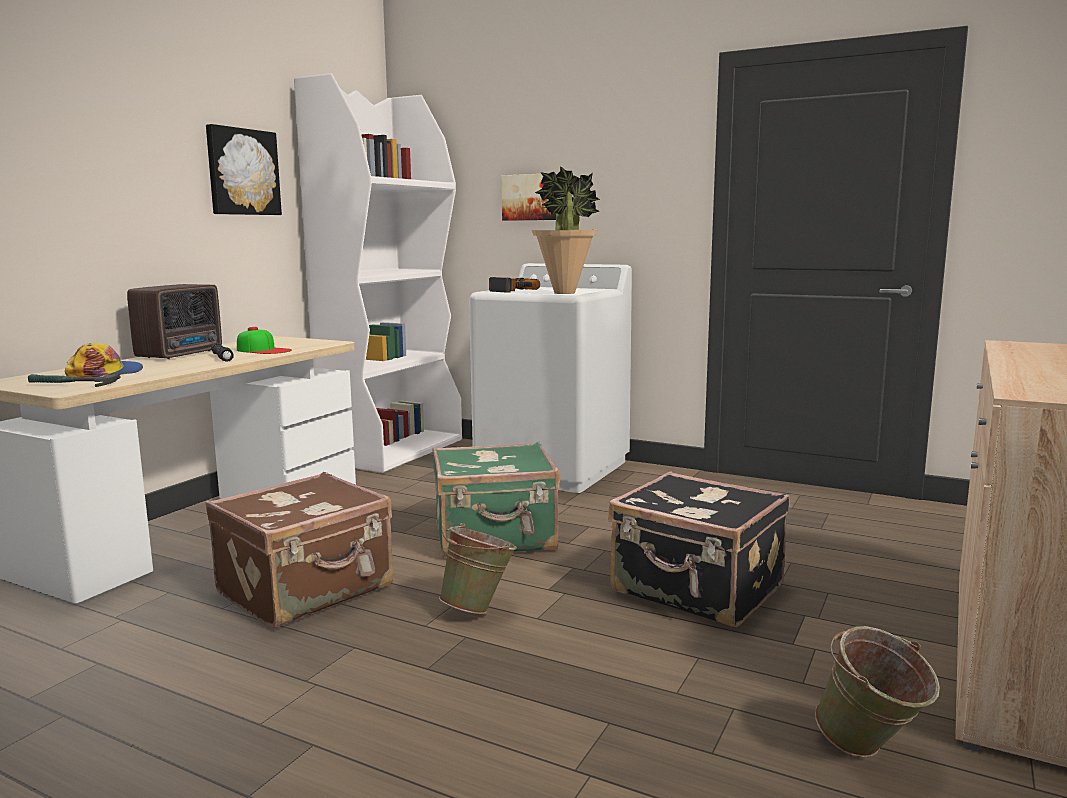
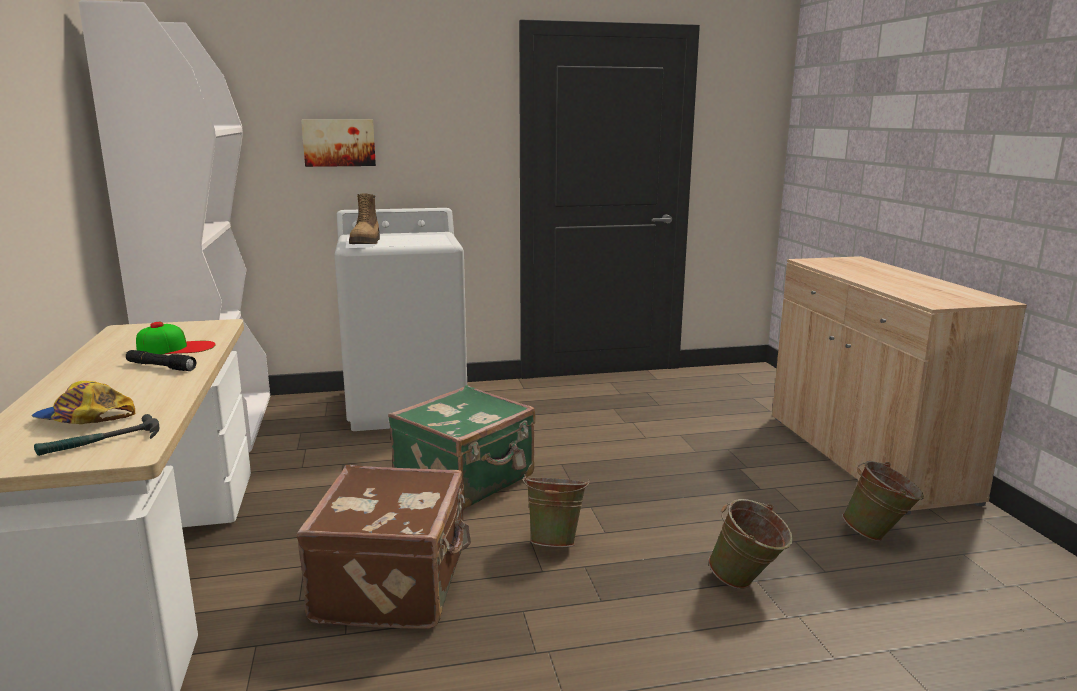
camera: 40 degrees left, 5 degrees up
cap [65,343,143,377] -> cap turned 90 degrees counterclockwise [32,381,135,424]
radio [127,284,222,359] -> none
picture [206,124,282,215] -> none
power drill [489,277,540,292] -> boot [349,193,380,244]
potted plant [532,166,600,294] -> none
black suitcase [608,472,790,627] -> none
none -> green bucket [708,499,793,589]

